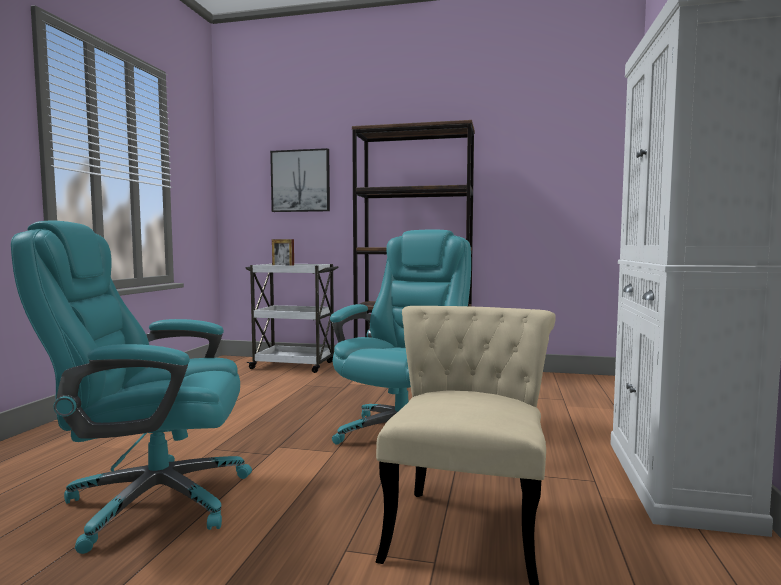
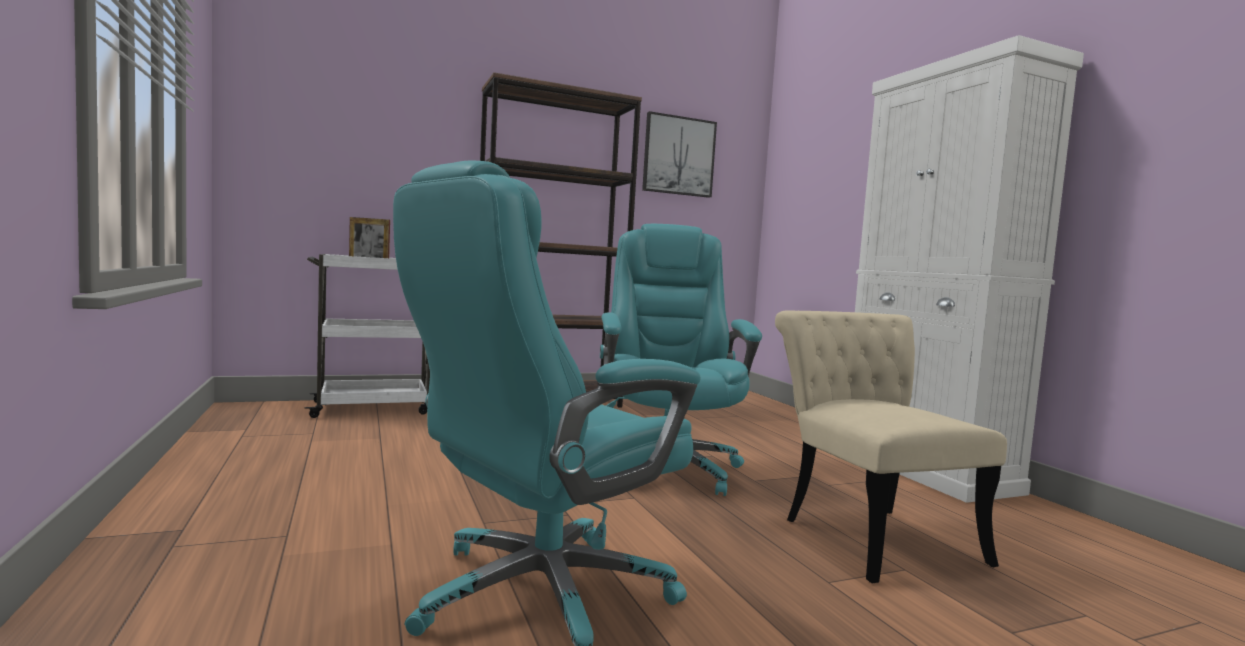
camera: 35 degrees left, 0 degrees up
picture [270,148,330,212] -> picture moved to [642,111,717,198]

